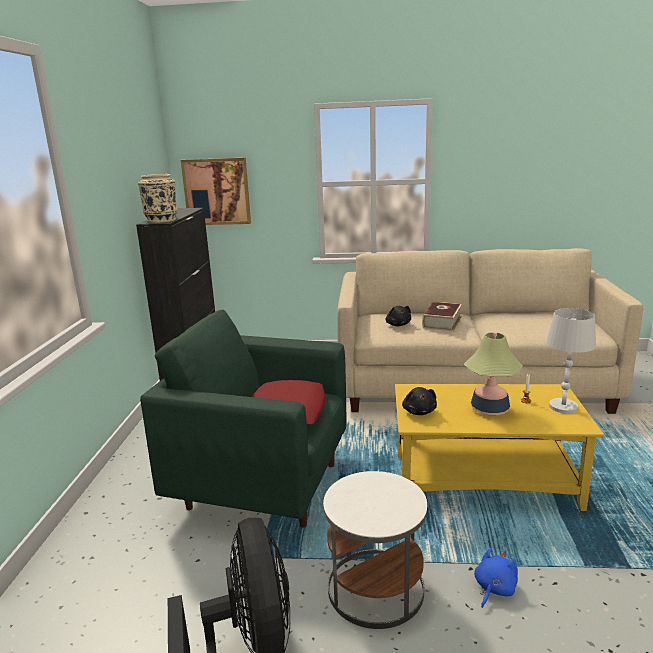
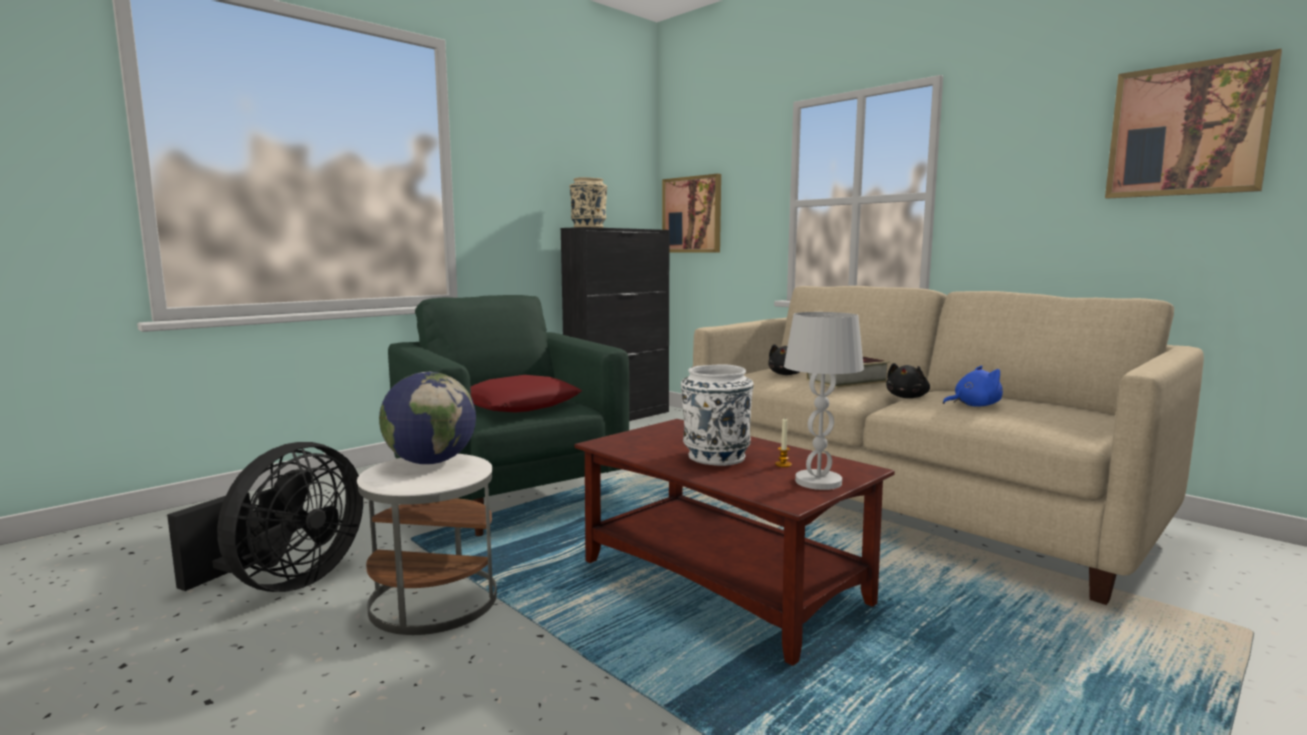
camera: 40 degrees right, 10 degrees down
yellow coffee table [395,384,604,511] -> brown coffee table [574,419,895,666]
black plush toy [402,387,437,415] -> black plush toy moved to [886,363,930,398]
table lamp [464,332,523,416] -> white vase [681,364,754,466]
blue plush toy [474,548,518,608] -> blue plush toy moved to [943,365,1003,407]
none -> globe [379,372,476,465]
none -> picture [1105,49,1282,199]

